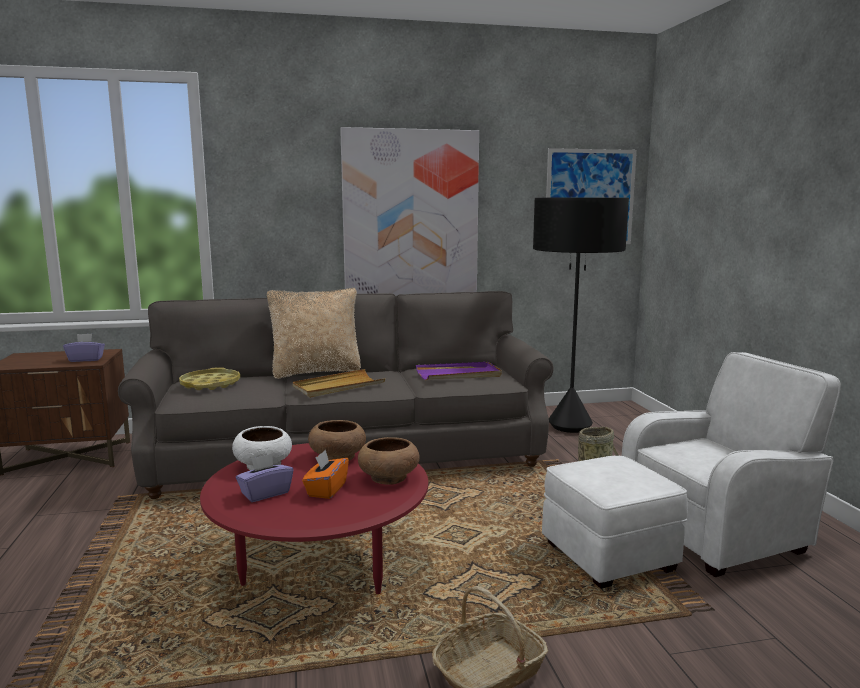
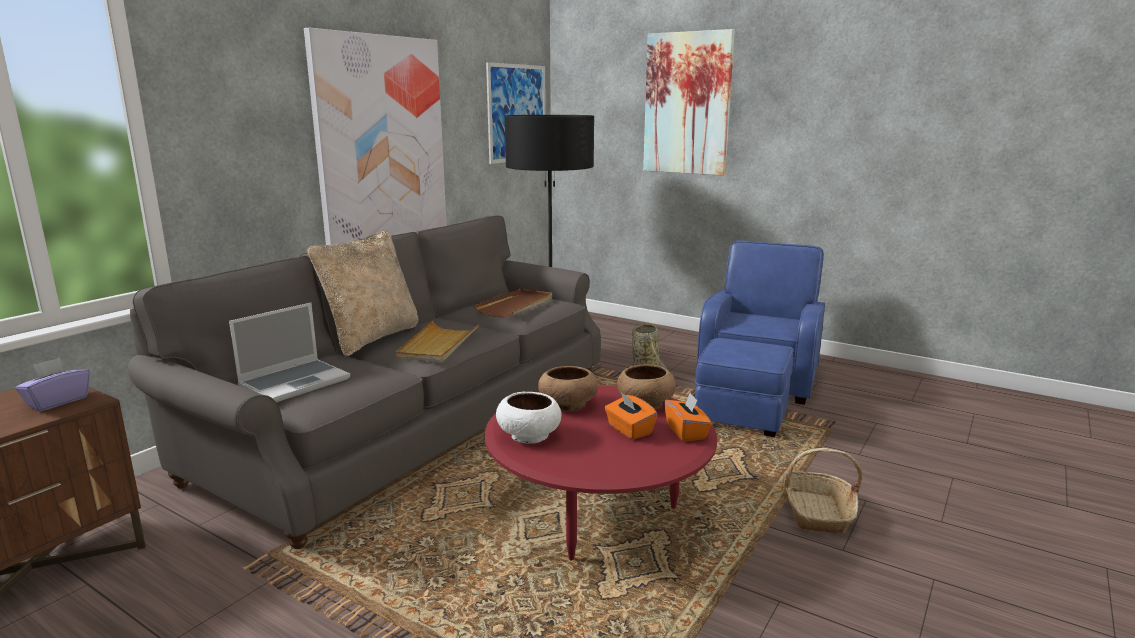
camera: 45 degrees left, 5 degrees up
yellow tray [179,367,240,390] -> laptop [229,303,350,402]
purple tissue box [236,454,293,502] -> none
purple tray [416,362,502,380] -> brown tray [474,288,552,318]
white armchair [542,352,841,589] -> blue armchair [695,240,825,437]
none -> picture [643,29,735,176]
none -> orange tissue box [664,393,712,442]

